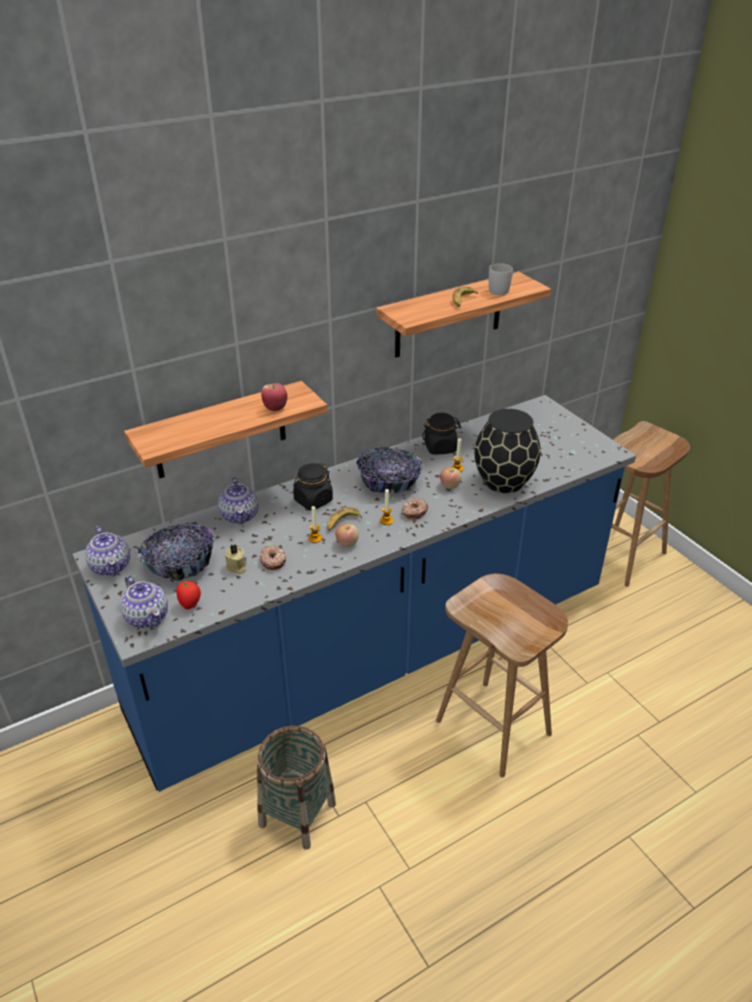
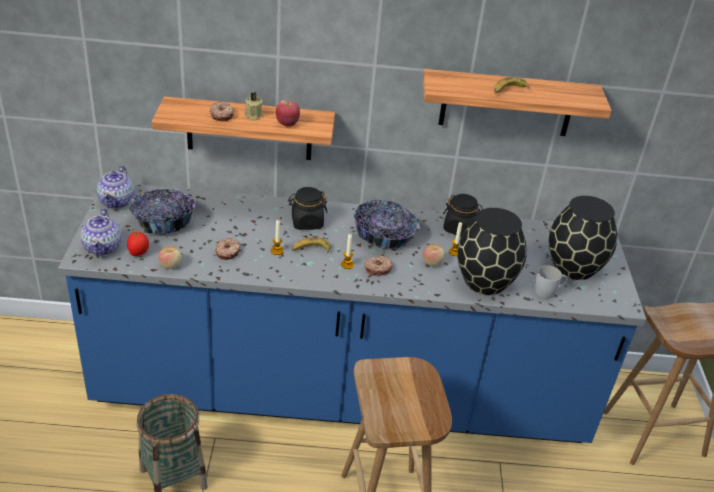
camera: 30 degrees right, 0 degrees up
teapot [218,477,259,525] -> none
beige candle [225,545,246,574] -> beige candle moved to [244,92,263,120]
apple [335,524,359,547] -> apple moved to [158,246,182,269]
white mug [489,263,513,295] -> white mug moved to [535,265,568,298]
none -> donut [210,102,234,122]
none -> black vase [549,196,617,280]

